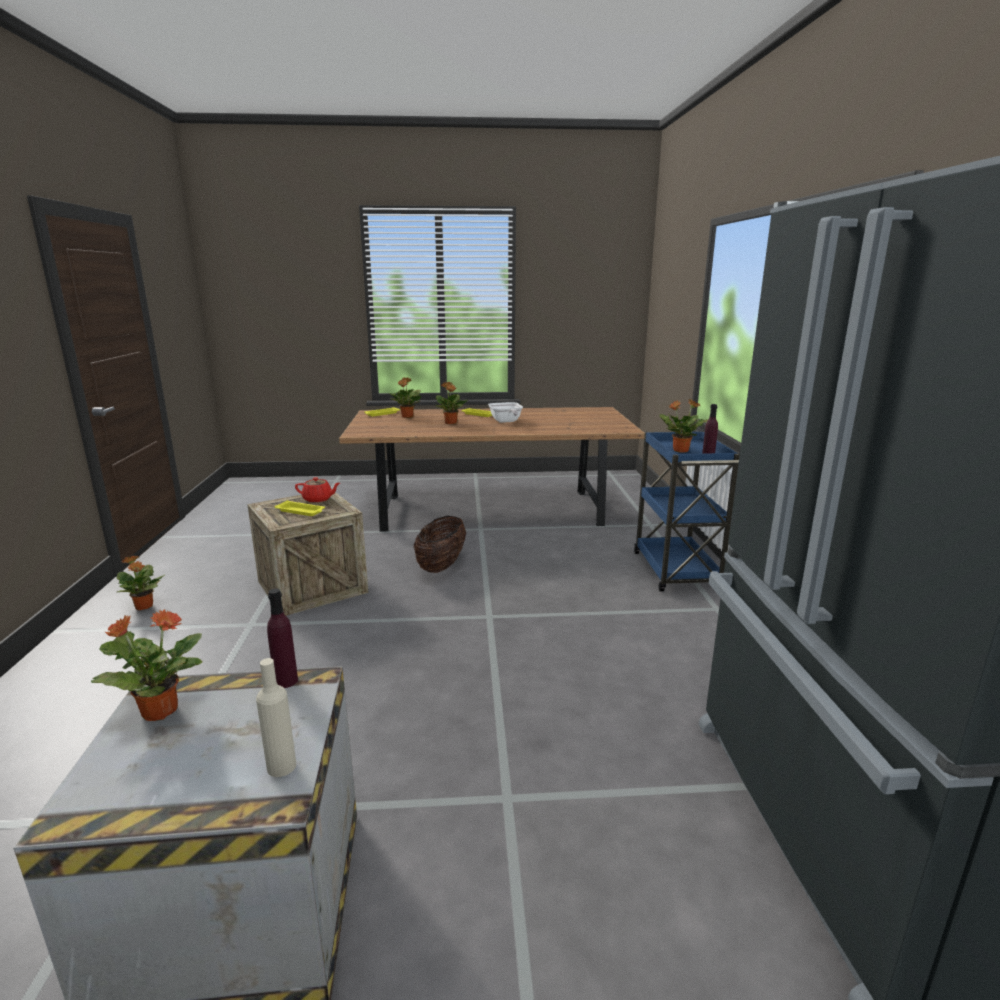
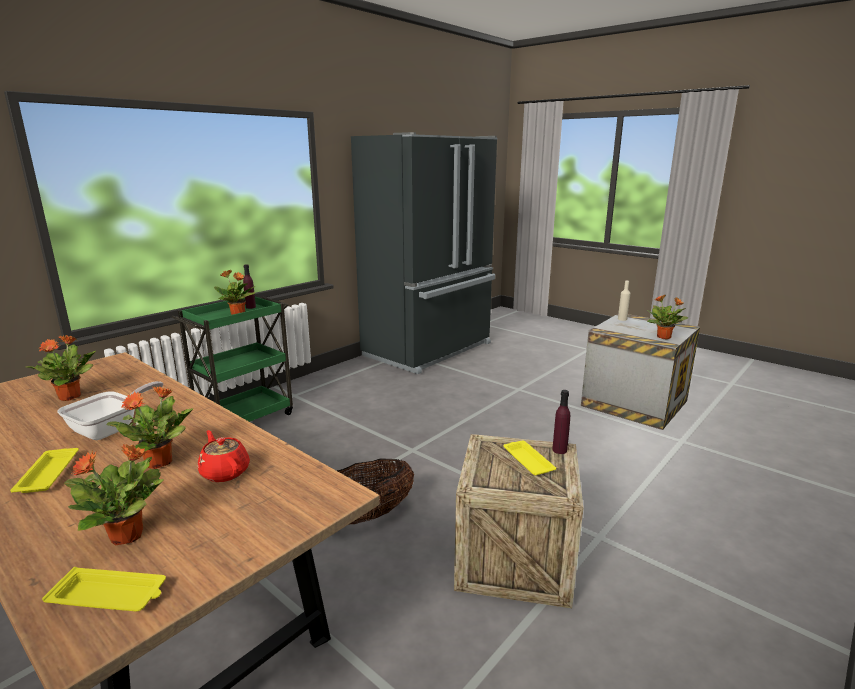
camera: 135 degrees left, 0 degrees up
potted plant [117,556,165,610] -> potted plant moved to [25,335,96,401]
purple bottle [267,588,298,688] -> purple bottle moved to [552,390,570,454]
red teapot [295,477,340,503] -> red teapot moved to [198,430,250,482]
blue cart [634,431,740,592] -> green cart [171,295,293,422]

